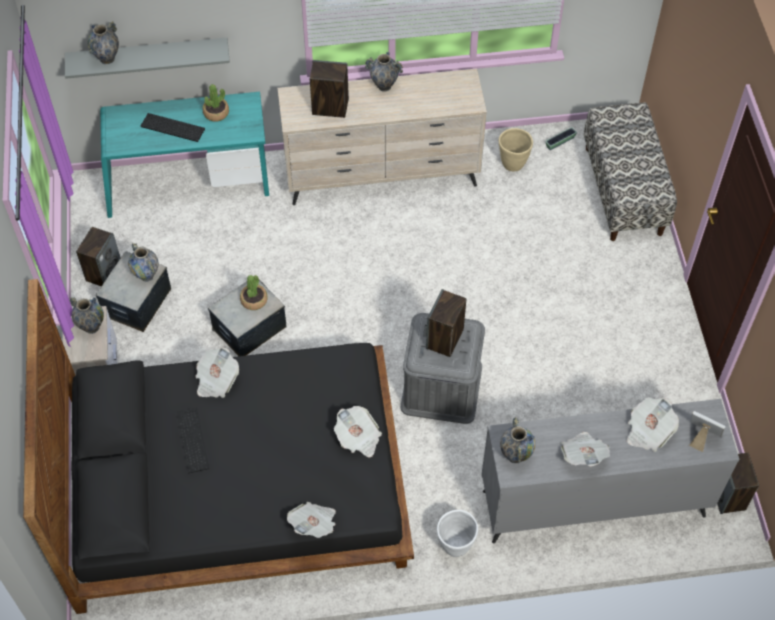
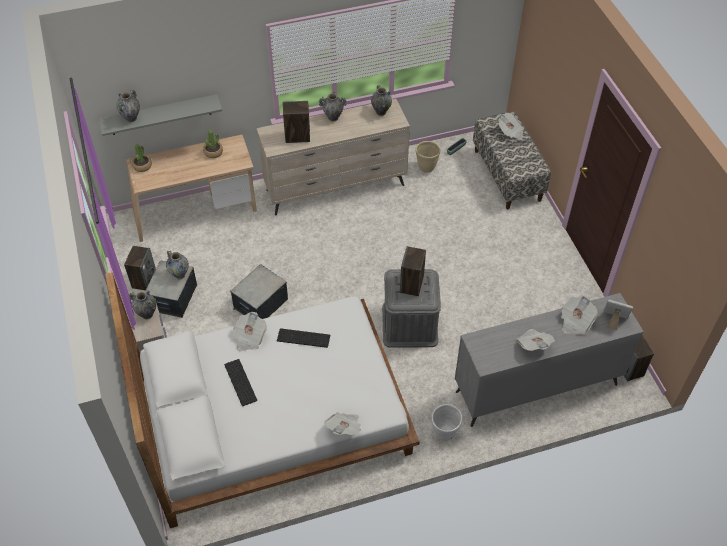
camera: 10 degrees left, 5 degrees down
black bed [23,279,414,614] -> white bed [105,272,420,528]
turquoise desk [100,92,269,218] -> beige desk [127,134,257,242]
keyboard [141,113,205,142] -> keyboard moved to [277,328,330,348]
potted plant [240,275,268,310] -> potted plant moved to [132,144,152,172]
newspaper [334,406,382,458] -> newspaper moved to [498,113,524,141]
vase [500,417,535,463] -> vase moved to [371,85,392,116]

